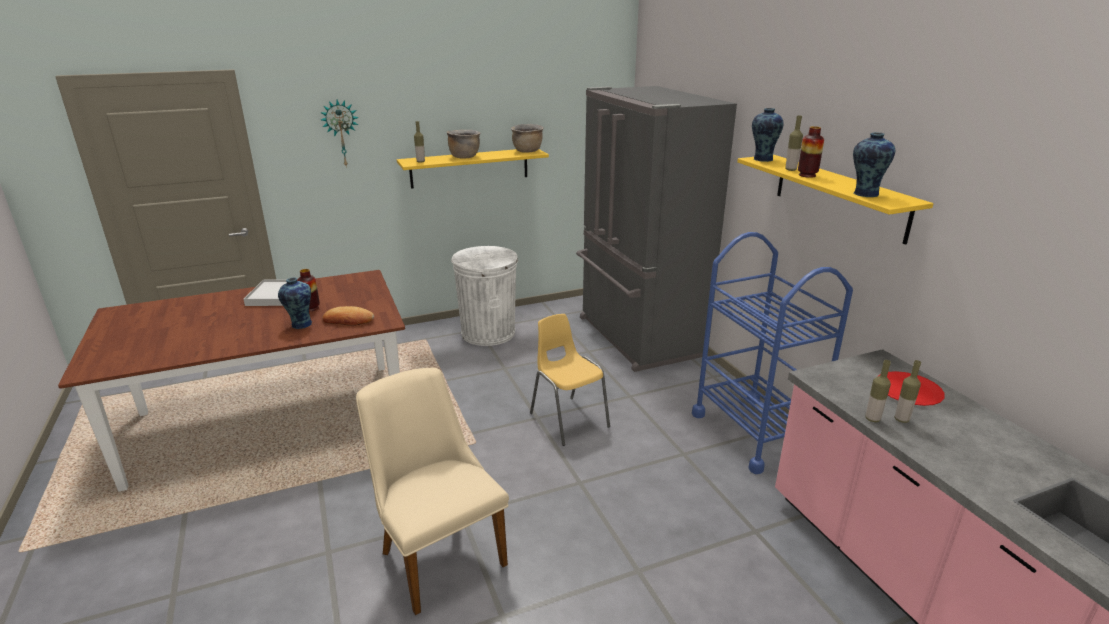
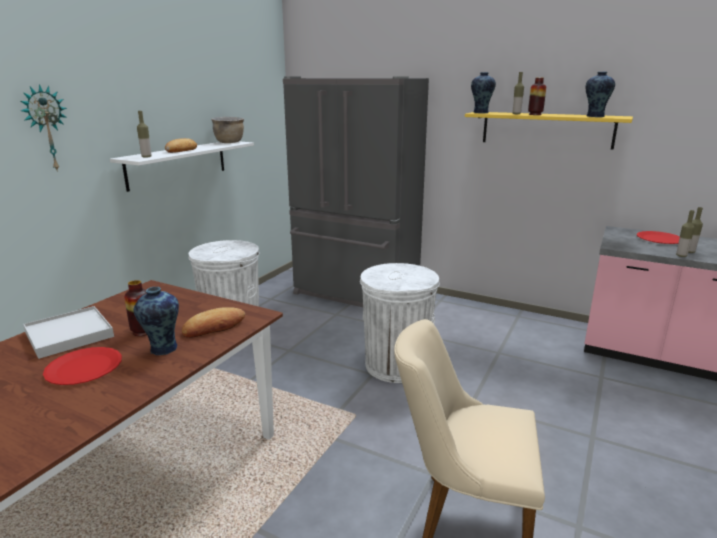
camera: 40 degrees left, 5 degrees down
yellow shelf [397,149,549,189] -> white shelf [110,141,254,192]
brown cooking pot [447,130,480,159] -> bread [165,138,197,153]
yellow chair [530,314,610,446] -> white trash can [360,263,440,383]
blue cart [692,232,853,474] -> none
none -> red plate [43,347,122,385]

